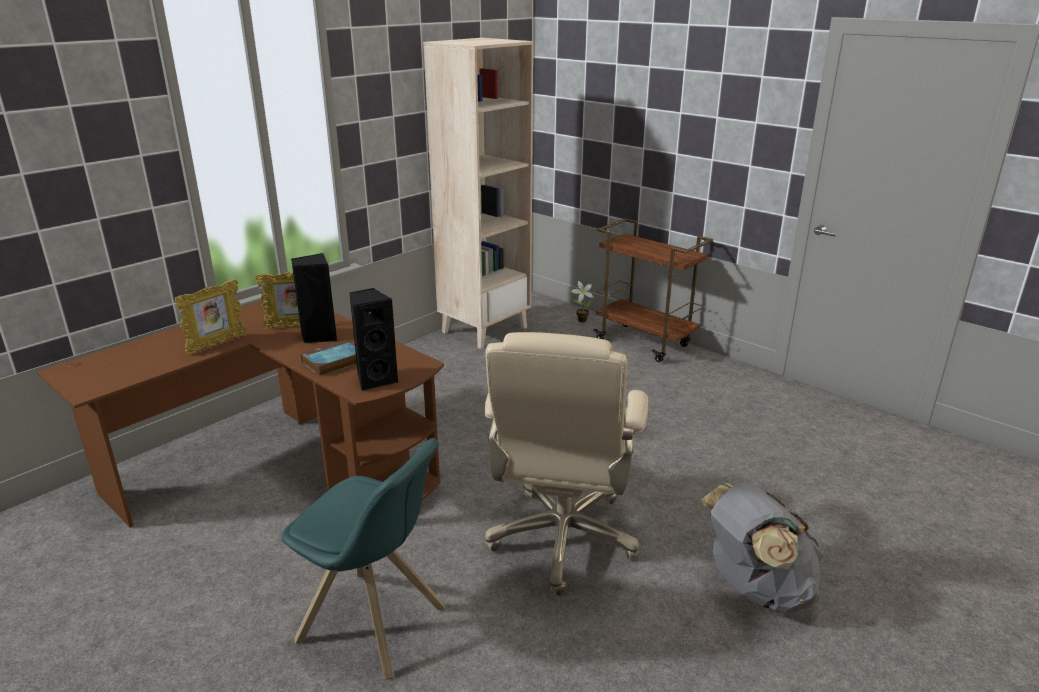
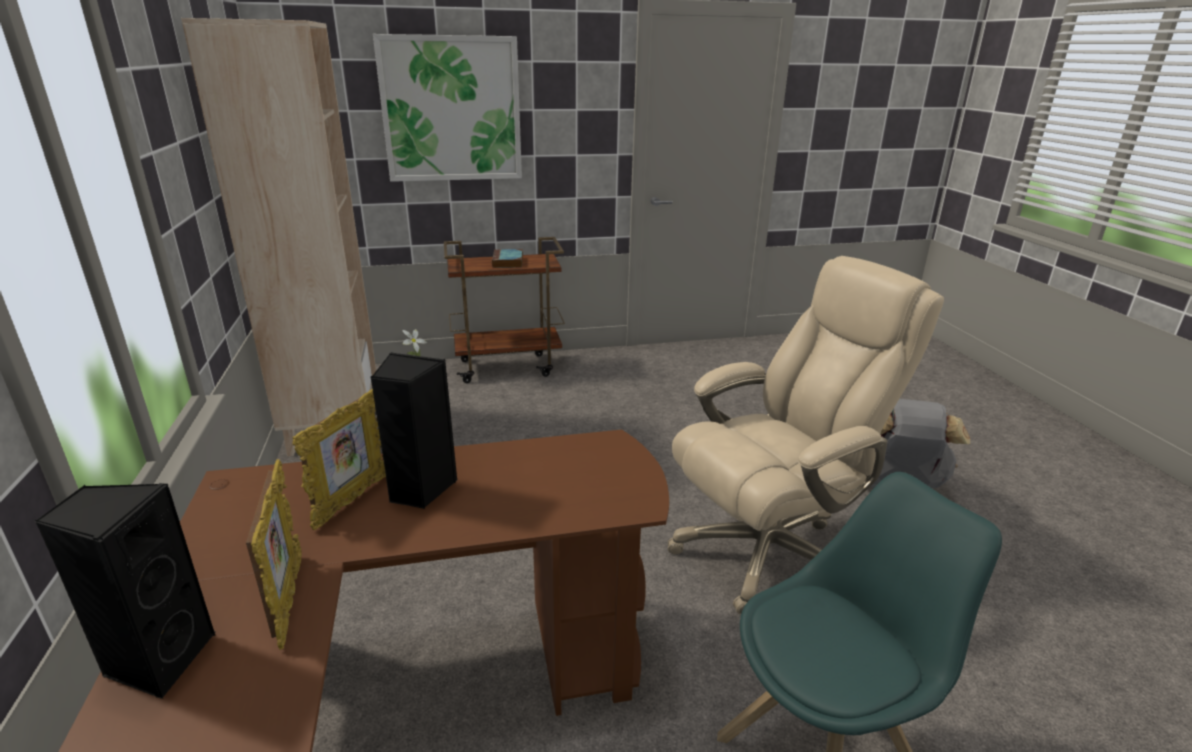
camera: 55 degrees left, 0 degrees up
book [301,340,357,376] -> book moved to [492,249,523,268]
black speaker [349,288,399,391] -> black speaker moved to [34,483,216,699]
beige office chair [485,332,649,596] -> beige office chair turned 75 degrees counterclockwise [668,256,944,615]
none -> picture [373,34,522,182]

